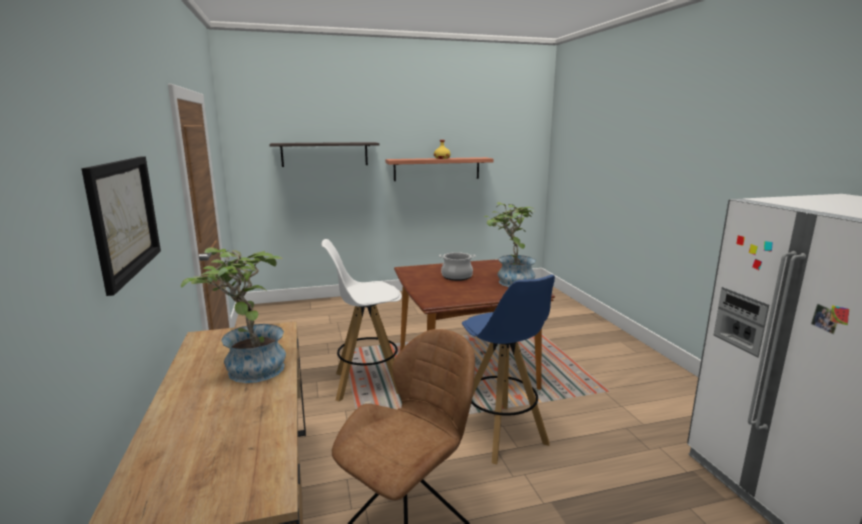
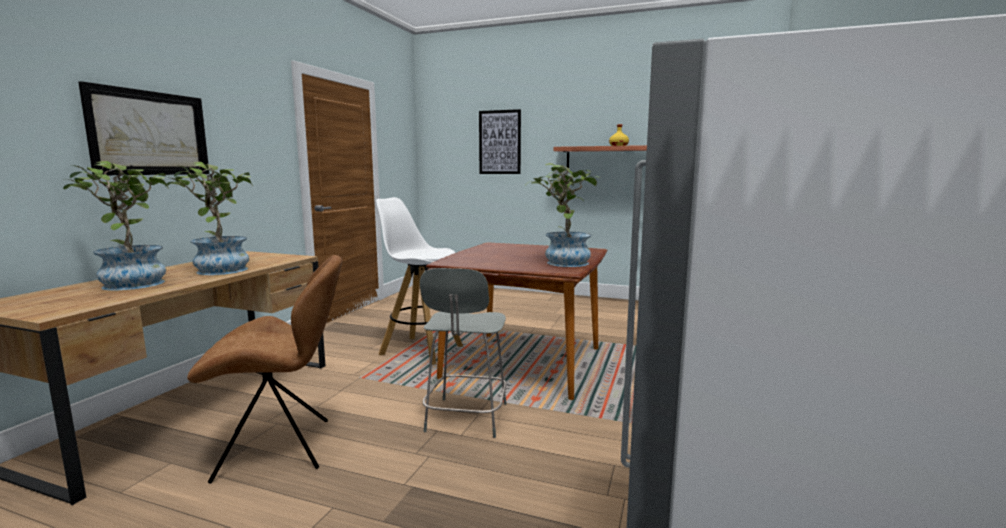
camera: 35 degrees right, 5 degrees down
shelf [269,142,379,167] -> picture [479,109,521,174]
cooking pot [439,252,476,281] -> none
blue stool [462,275,555,464] -> grey chair [420,268,507,438]
none -> potted plant [63,161,169,290]

